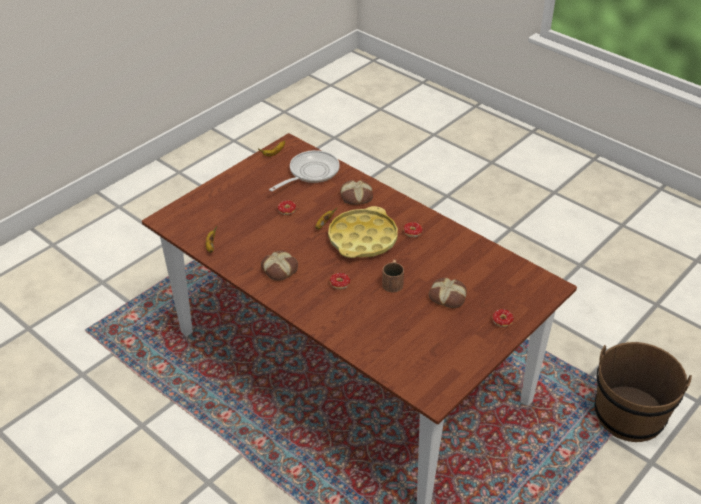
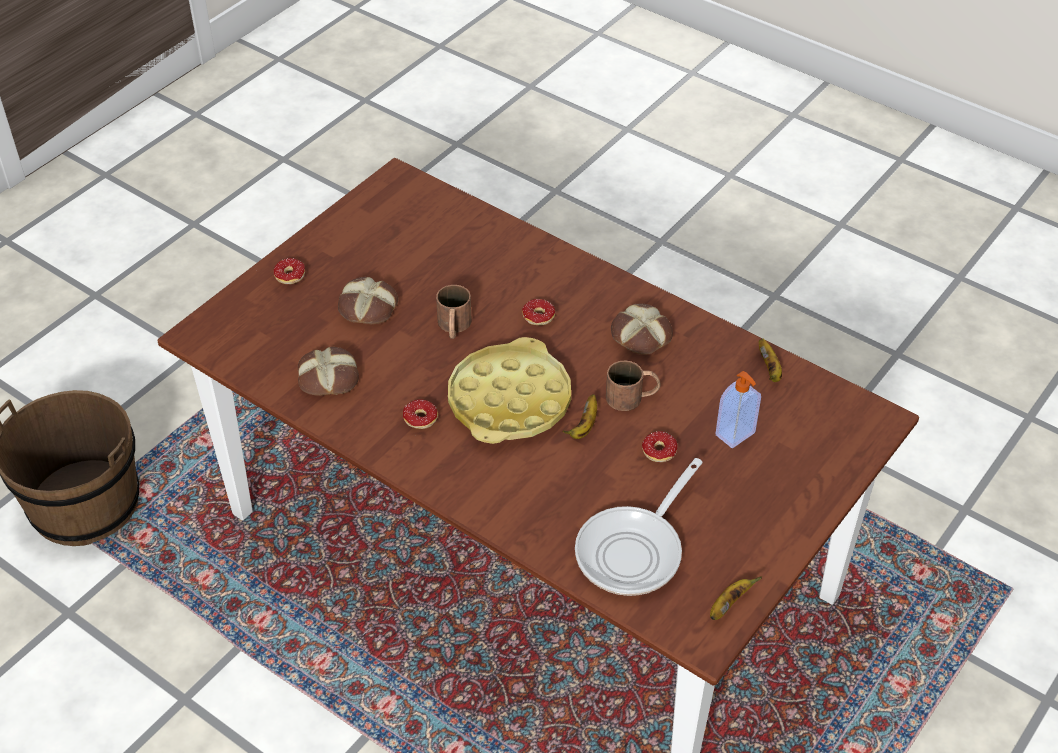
camera: 175 degrees right, 5 degrees up
bread [340,180,373,205] -> bread moved to [298,347,359,396]
none -> brown mug [606,360,660,411]
none -> soap dispenser [715,371,761,448]

